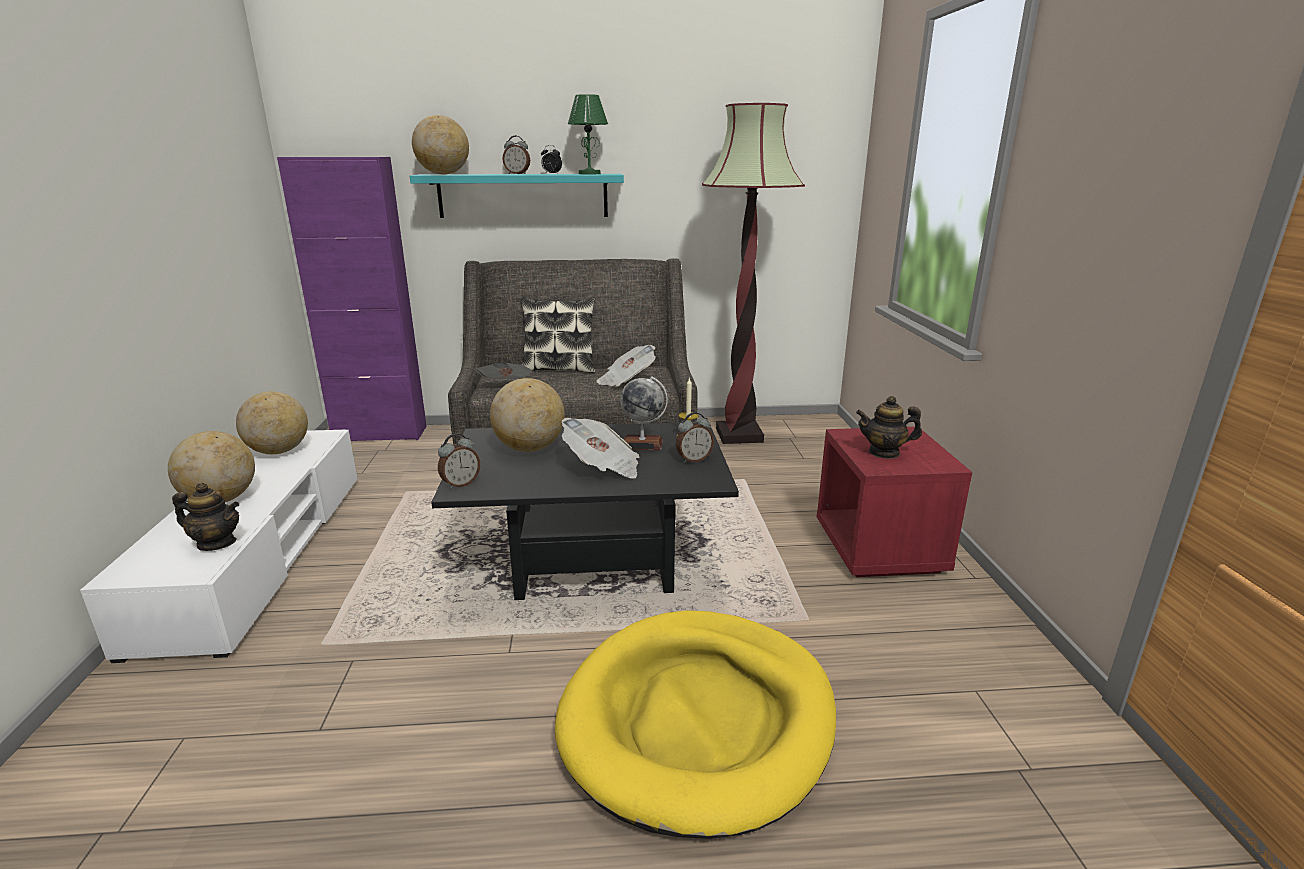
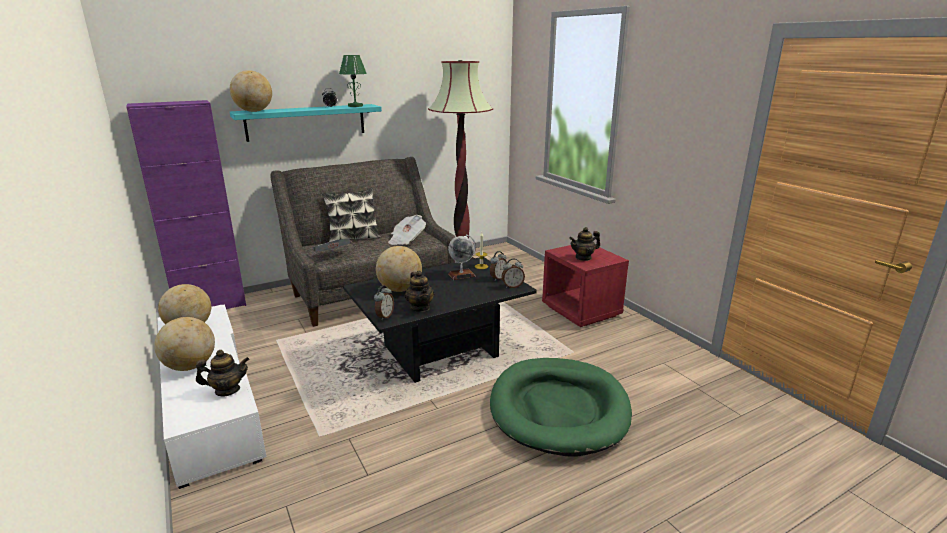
camera: 25 degrees left, 0 degrees up
alarm clock [503,136,530,174] -> alarm clock moved to [502,258,525,288]
yellow dog bed [555,610,836,839] -> green dog bed [490,358,632,457]
newspaper [562,418,639,479] -> none
none -> teapot [405,271,434,312]

